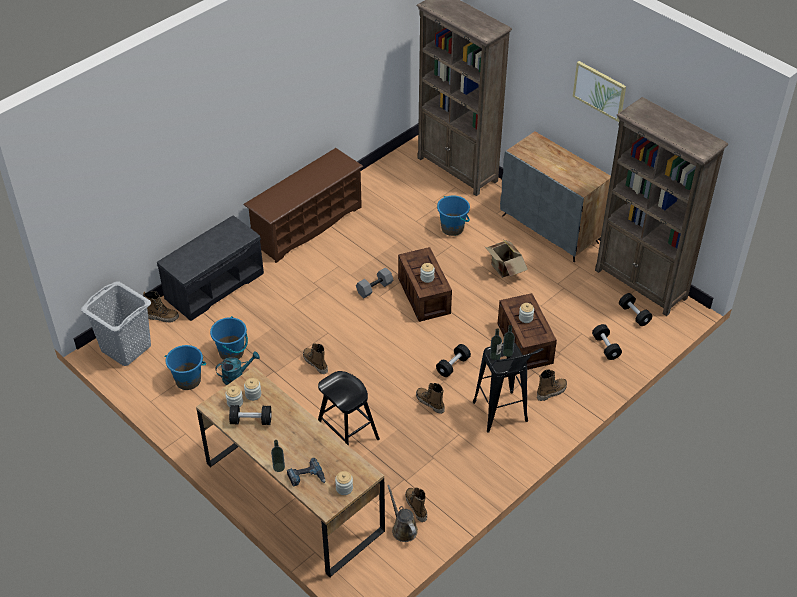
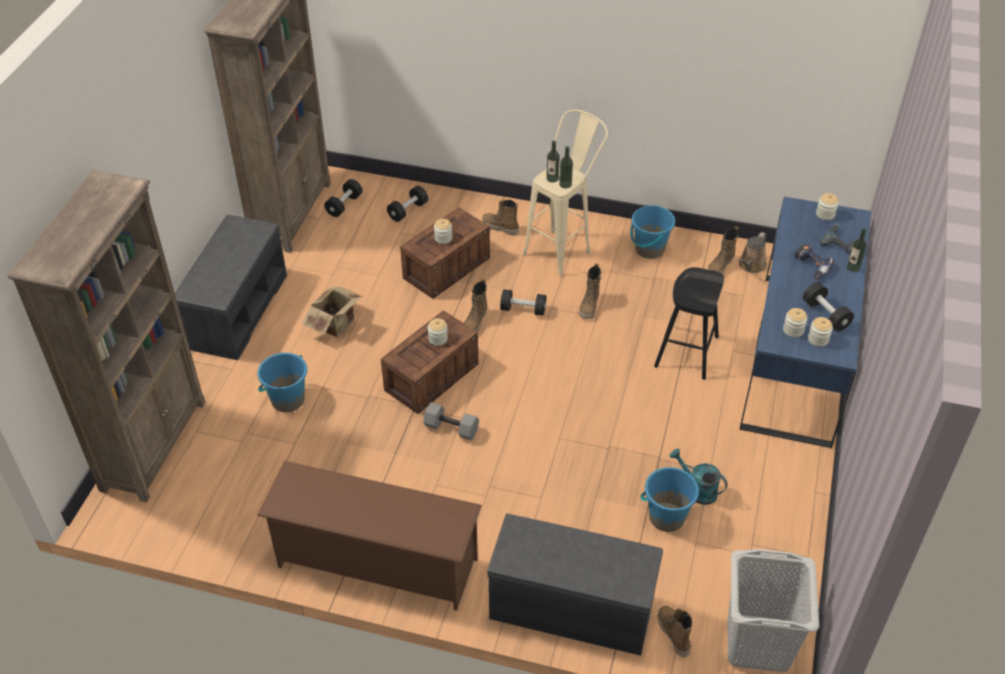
camera: 120 degrees left, 0 degrees up
blue bucket [165,345,206,390] -> blue bucket moved to [630,205,675,259]
brown desk [196,367,385,577] -> blue desk [740,197,871,449]
boot [303,343,328,374] -> boot moved to [464,279,488,332]
black stool [473,342,543,433] -> beige stool [523,110,608,276]
grey cabinet [500,132,611,262] -> grey bench [175,215,287,360]
picture [573,61,626,122] -> none
none -> power drill [795,244,835,280]

